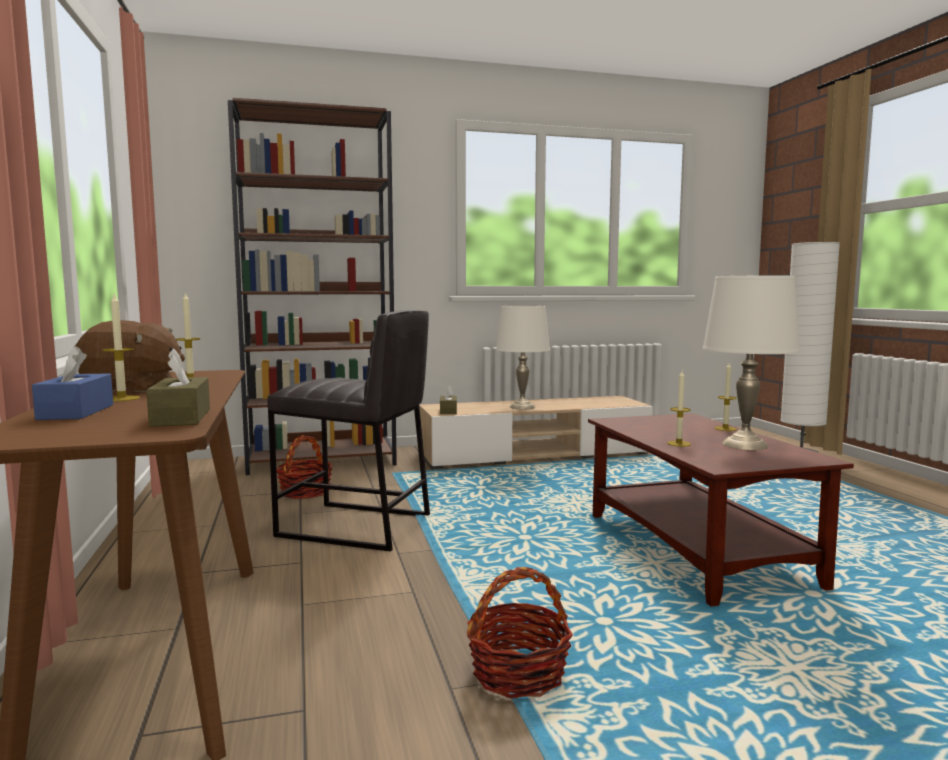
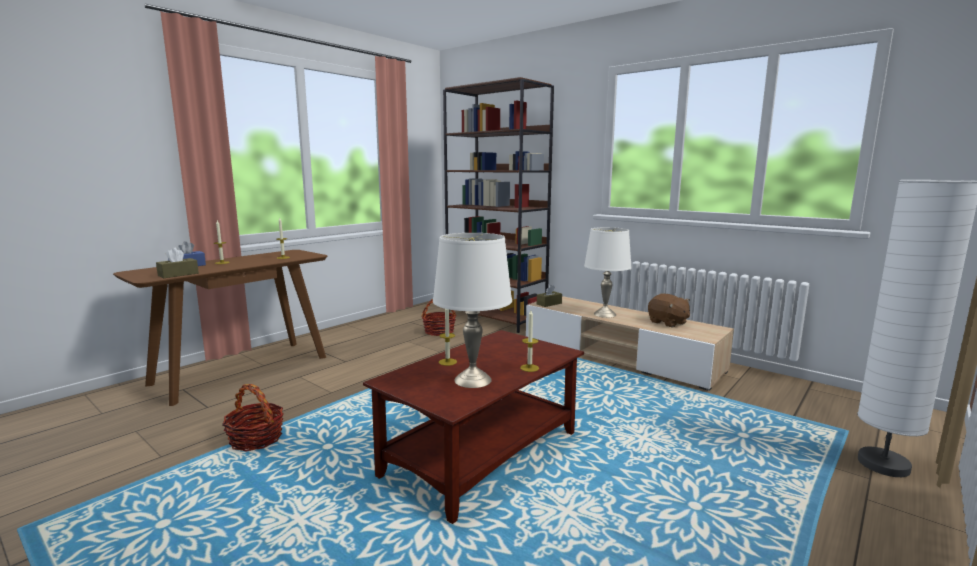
camera: 55 degrees right, 5 degrees up
brown plush toy [75,320,185,392] -> brown plush toy moved to [648,293,690,328]
grey stool [267,310,430,551] -> none

